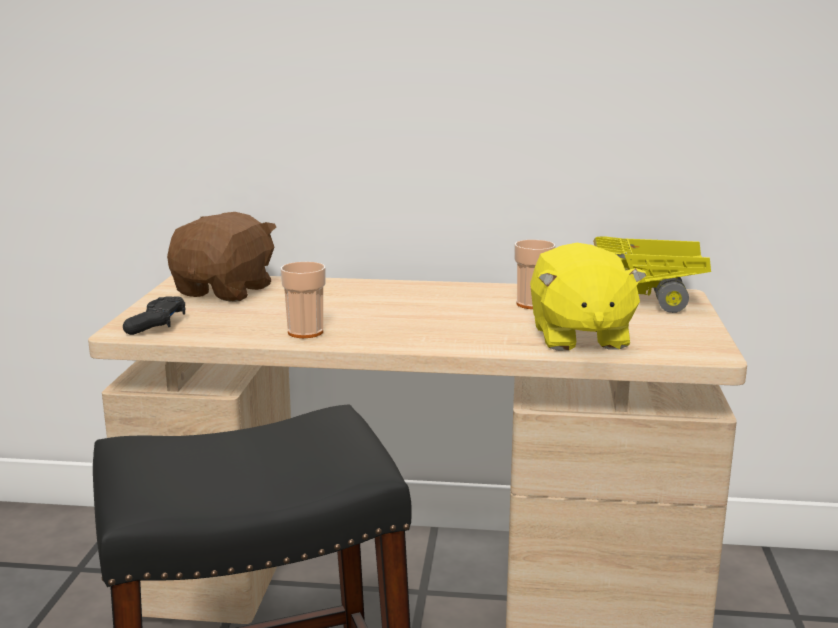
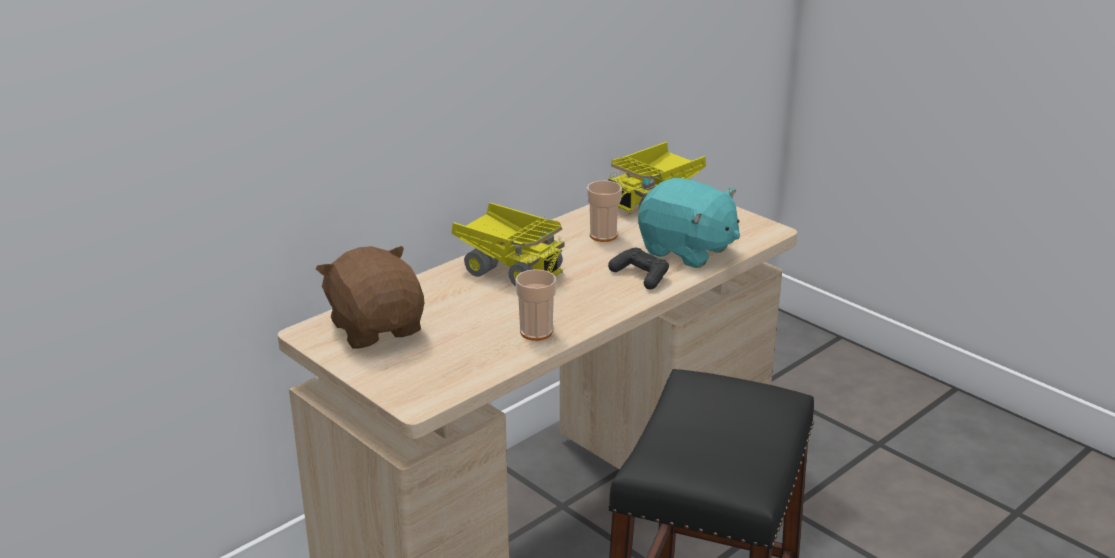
camera: 50 degrees left, 10 degrees up
black game controller [123,296,185,335] -> black game controller moved to [608,248,669,289]
yellow plush toy [530,243,647,351] -> turquoise plush toy [638,178,740,268]
none -> toy truck [451,202,565,286]

